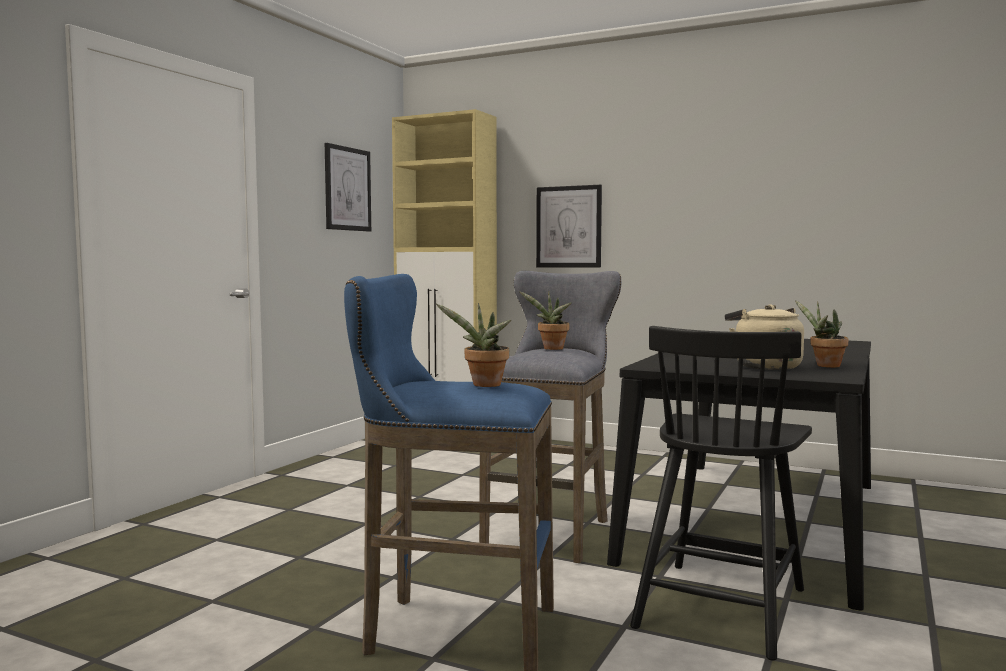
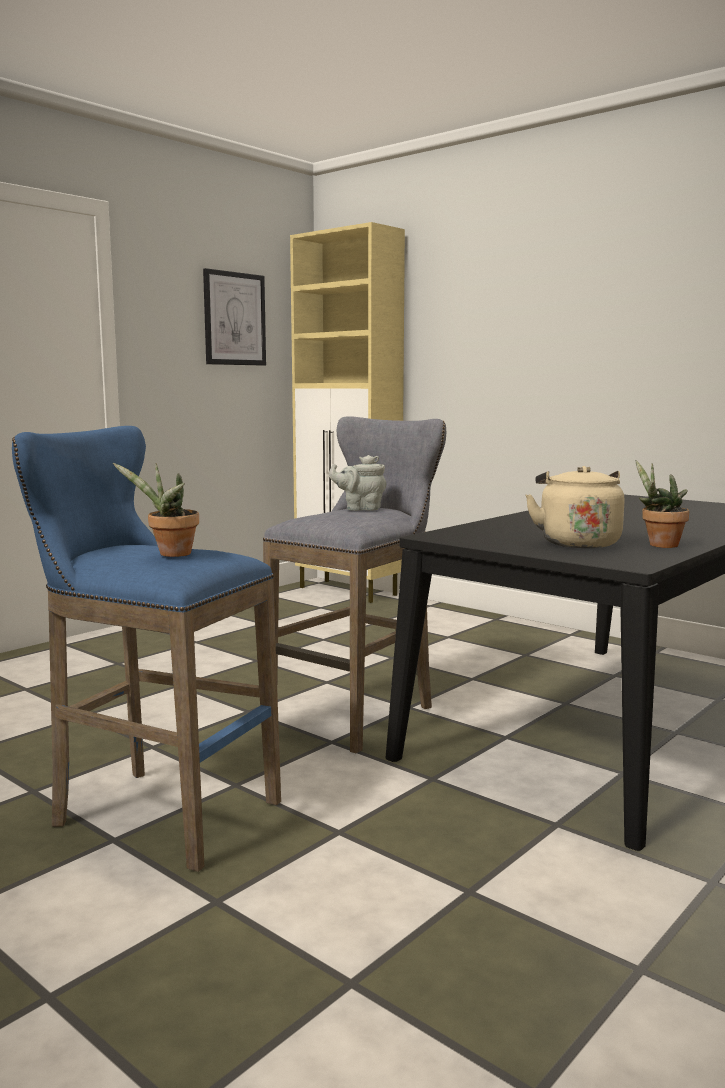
camera: 15 degrees right, 5 degrees up
potted plant [519,291,572,350] -> grey teapot [329,455,387,511]
picture [536,185,602,268] -> none
black chair [630,326,812,661] -> none

